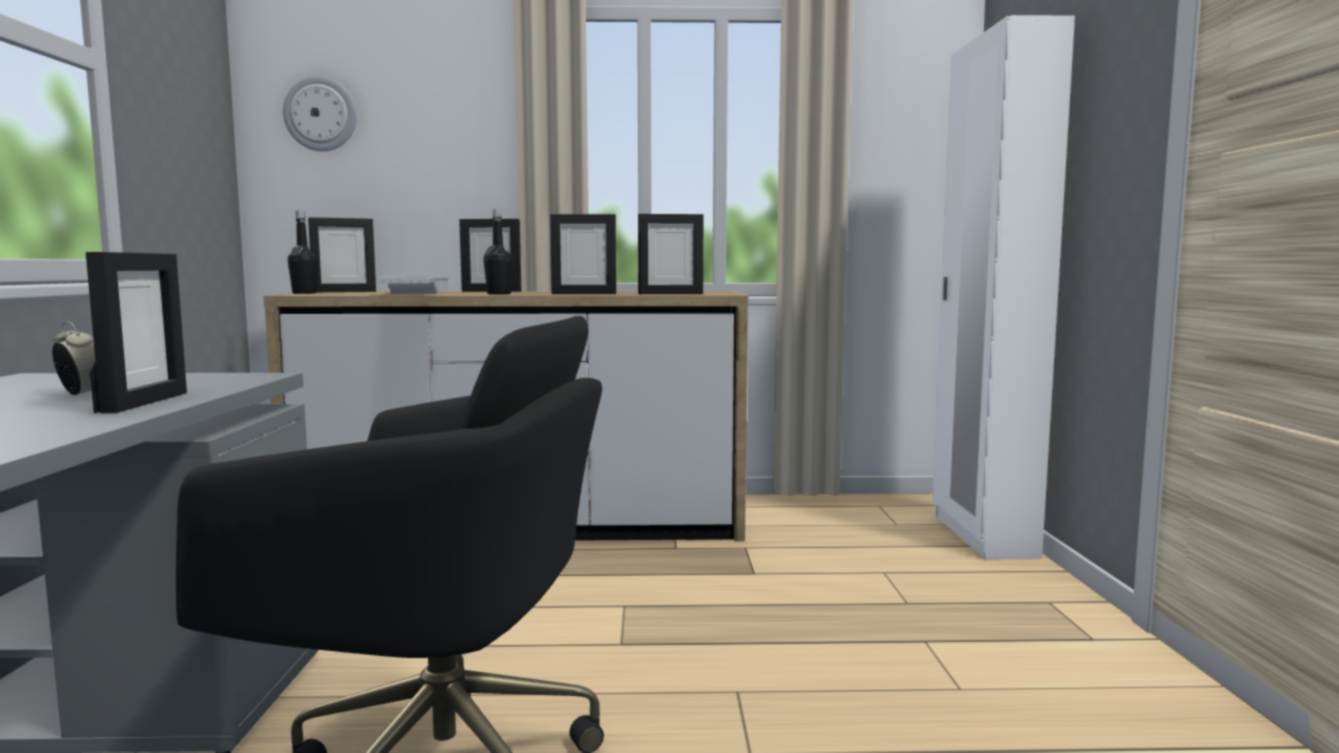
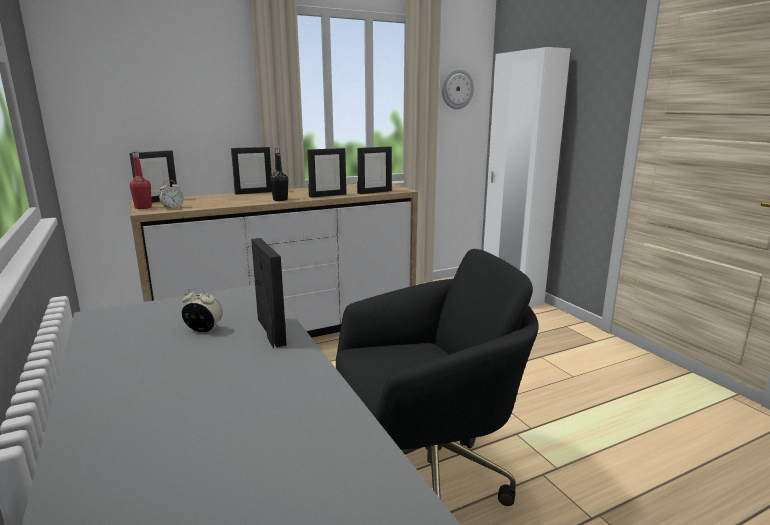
camera: 25 degrees left, 10 degrees up
wall clock [283,76,357,151] -> wall clock moved to [442,69,474,109]
black bottle [288,211,318,294] -> red bottle [130,152,152,209]
white tray [376,276,451,294] -> none
none -> alarm clock [159,180,184,210]

